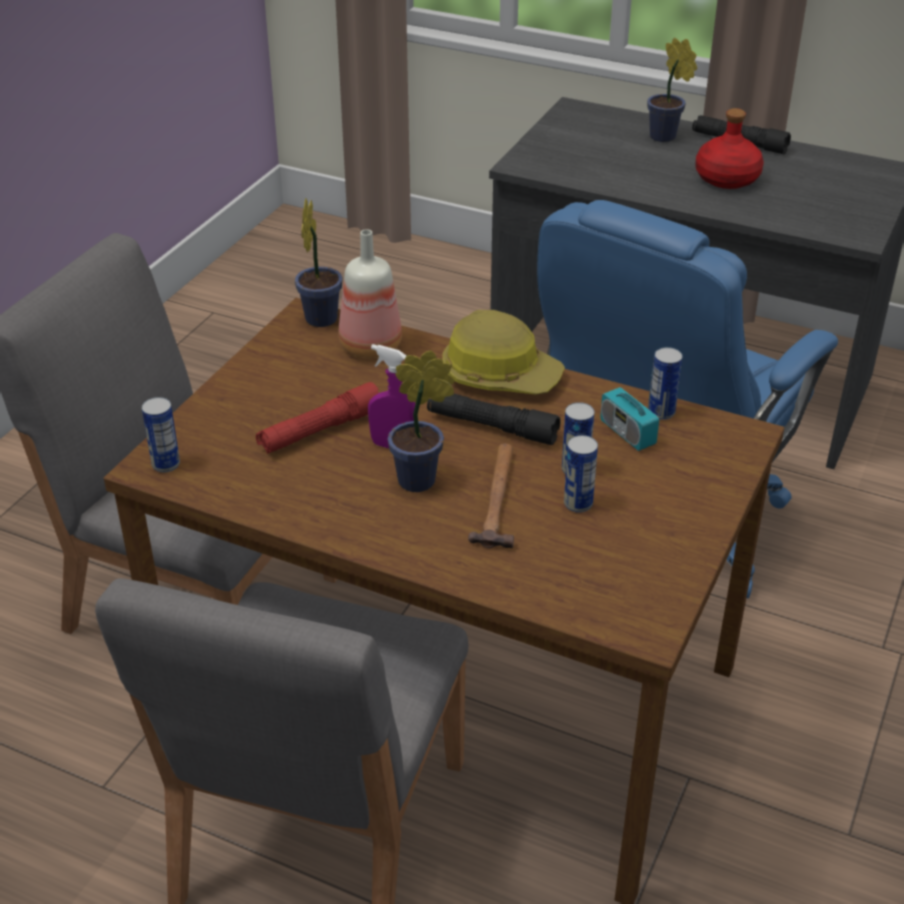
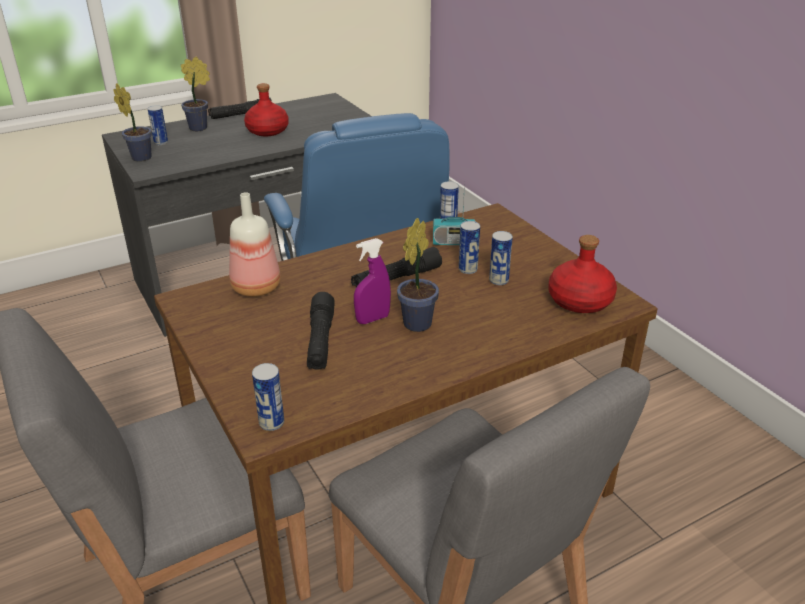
camera: 55 degrees left, 5 degrees down
red flashlight [256,382,379,454] -> black flashlight [307,292,335,370]
potted plant [295,198,343,327] -> potted plant moved to [113,83,152,162]
hard hat [442,310,565,395] -> none
hammer [468,443,514,548] -> none
none -> can [147,105,168,145]
none -> red bottle [548,235,617,313]

